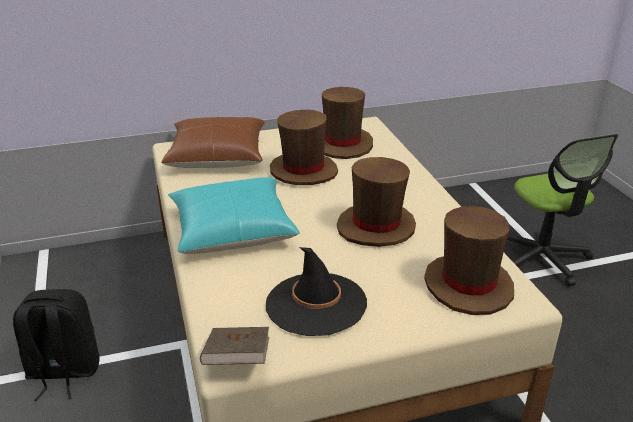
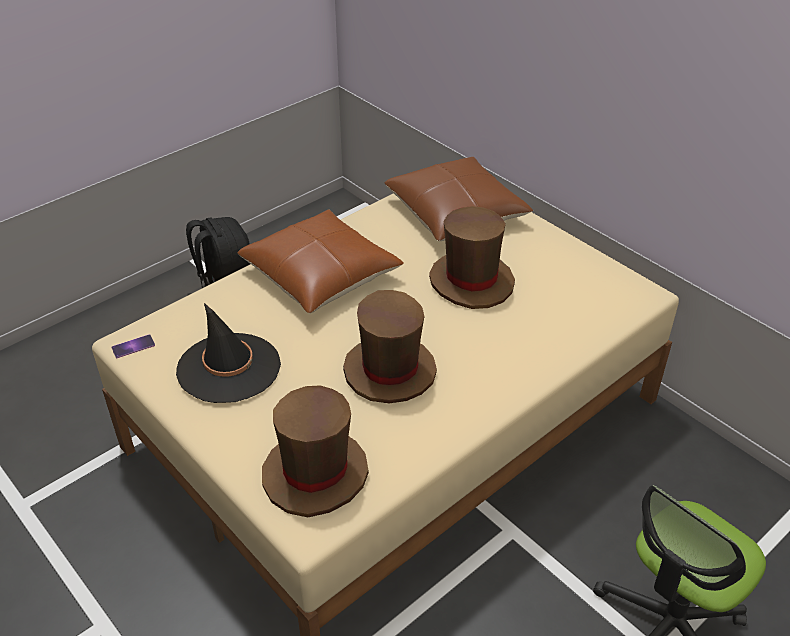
camera: 65 degrees right, 10 degrees up
turquoise pillow [168,177,300,254] -> brown pillow [237,209,404,313]
brown book [200,327,269,365] -> phone [111,334,155,358]
brown hat [322,87,373,159] -> none

